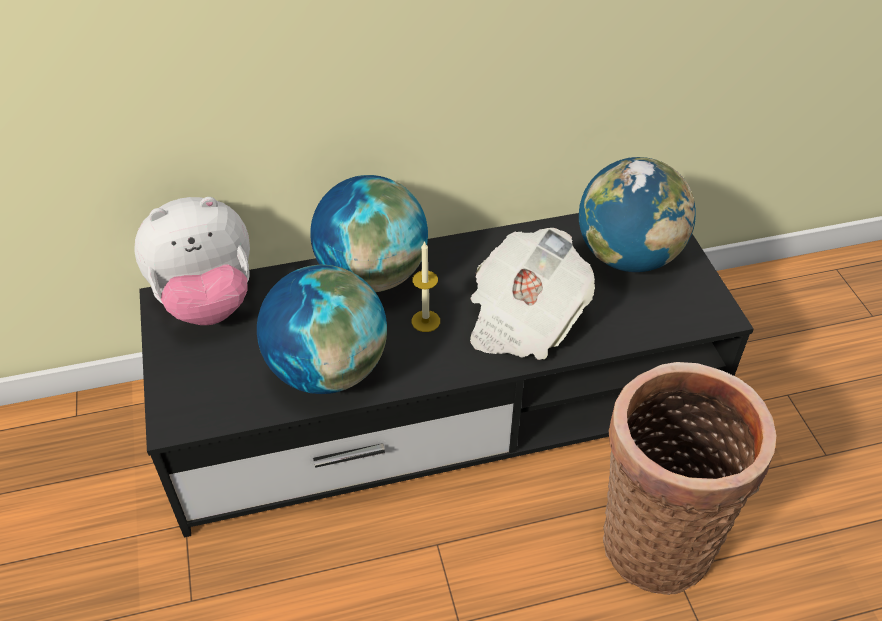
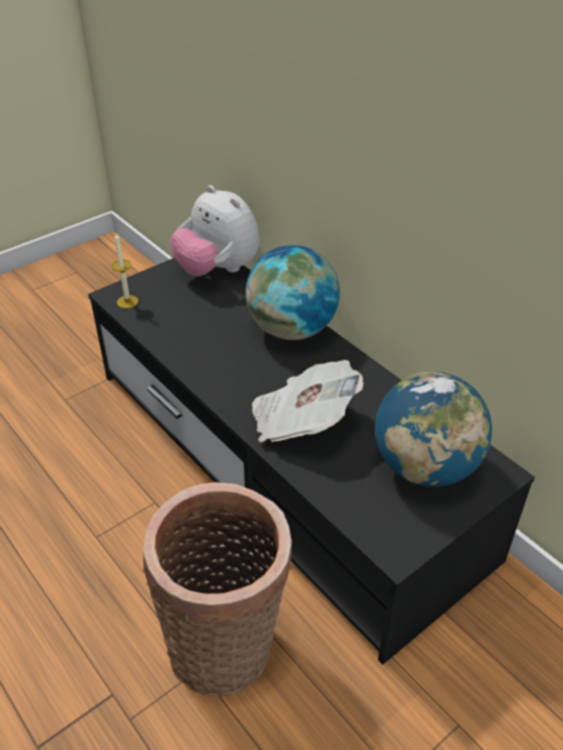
camera: 65 degrees right, 5 degrees down
globe [257,265,387,394] -> none
candle [412,241,440,332] -> candle moved to [112,233,139,308]

